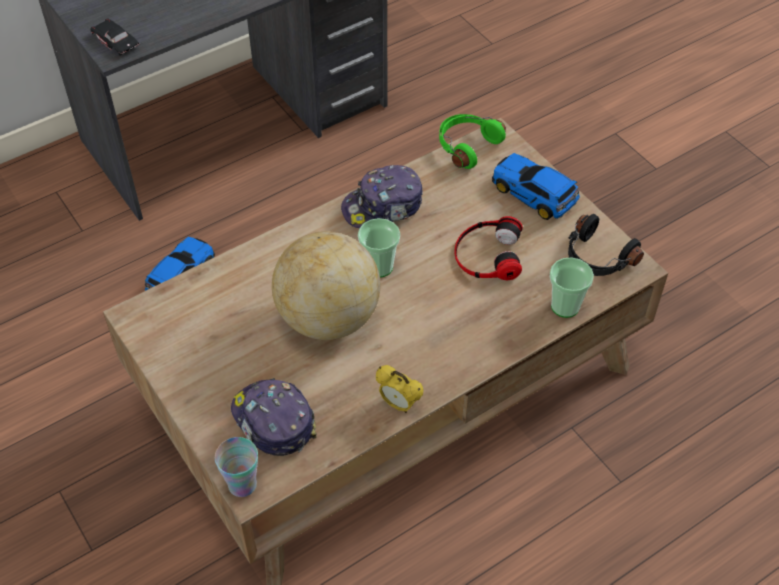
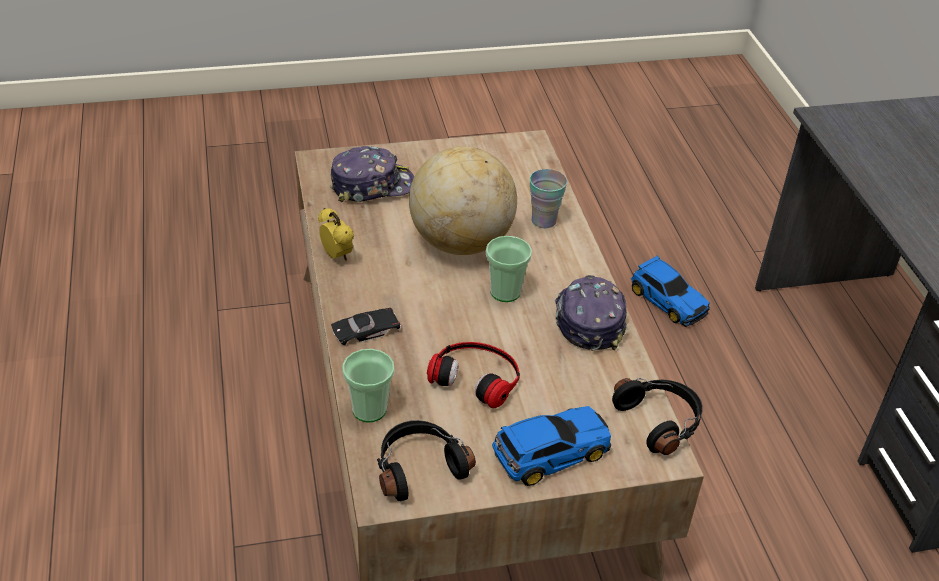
camera: 110 degrees right, 10 degrees down
black toy car [90,19,139,55] -> black toy car moved to [331,308,401,345]
cup [215,437,258,497] -> cup moved to [530,169,567,228]
alarm clock [376,365,424,413] -> alarm clock turned 90 degrees clockwise [318,208,354,261]
green headphones [439,114,506,169] -> black headphones [612,378,703,455]

